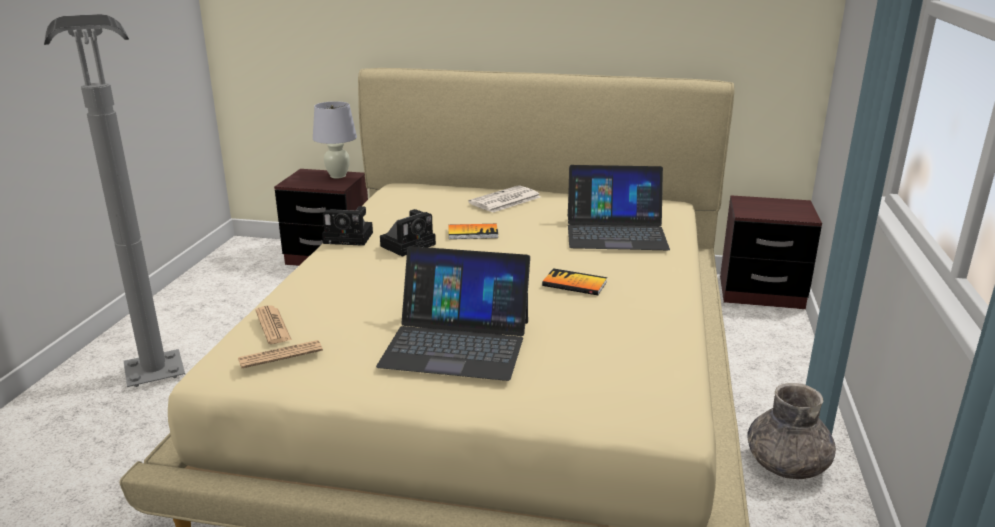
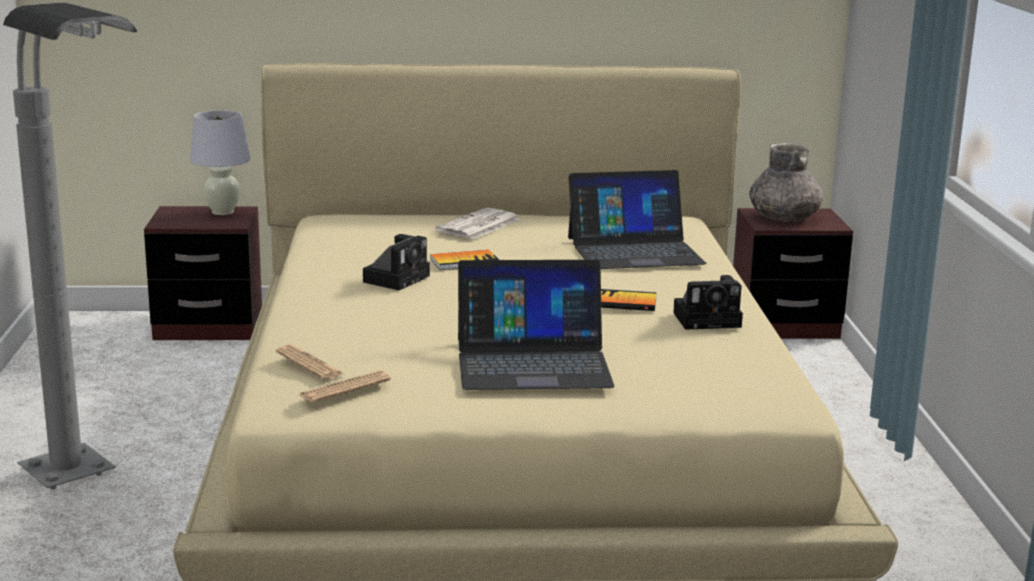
camera: 15 degrees left, 5 degrees down
camera [322,206,373,246] -> camera moved to [673,275,743,330]
grey vase [747,383,836,479] -> grey vase moved to [749,143,823,222]

